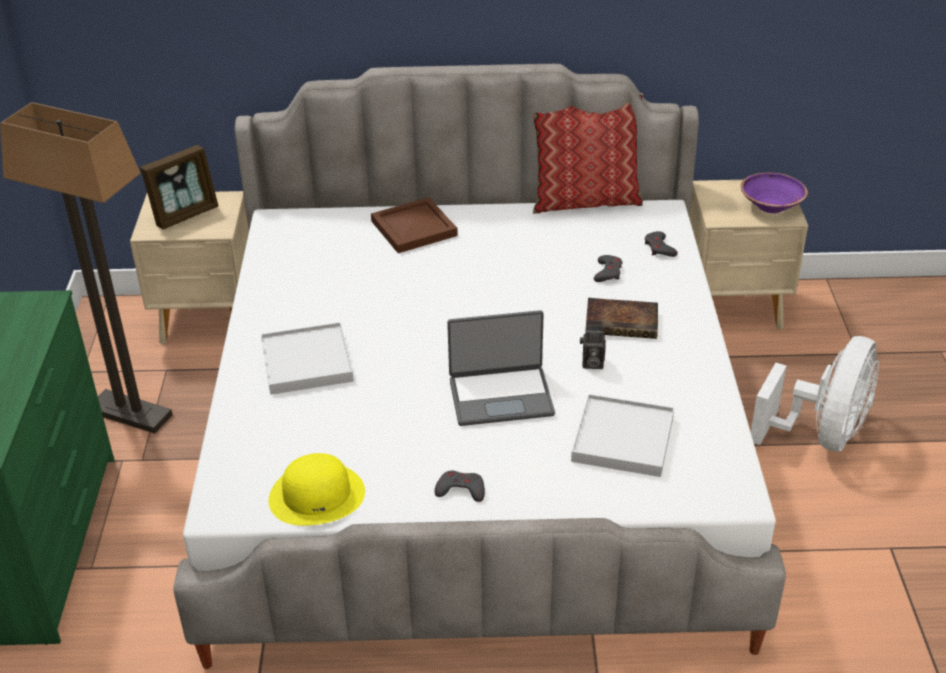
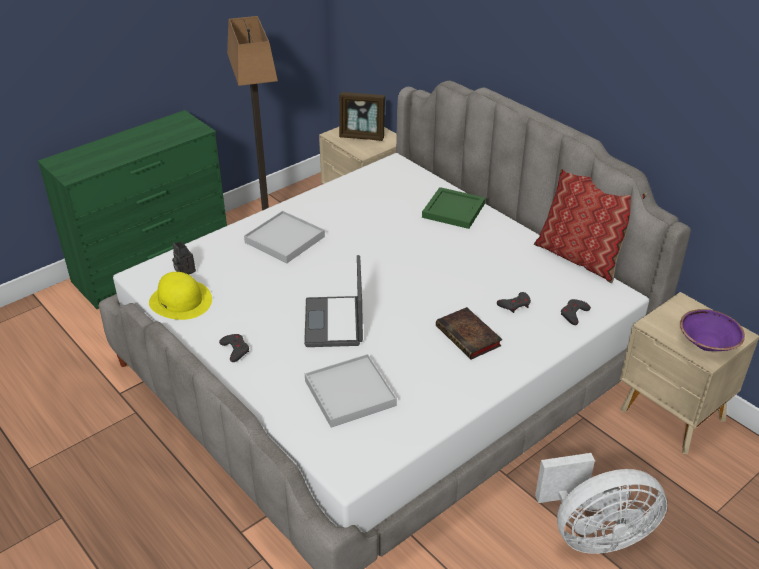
camera: 50 degrees right, 0 degrees up
brown tray [371,197,458,253] -> green tray [422,187,486,229]
laptop [447,310,555,426] -> laptop turned 45 degrees clockwise [304,255,363,347]
camera [580,325,606,369] -> camera moved to [172,241,196,275]

